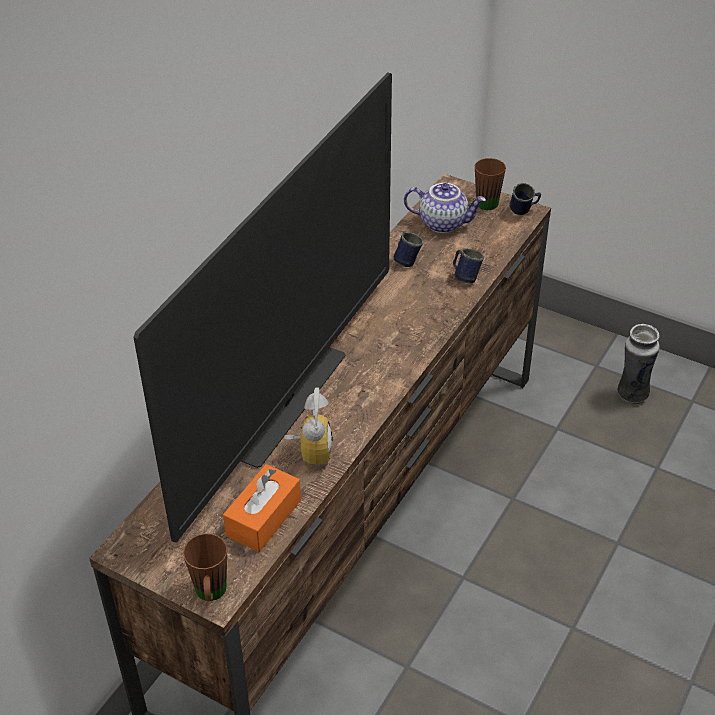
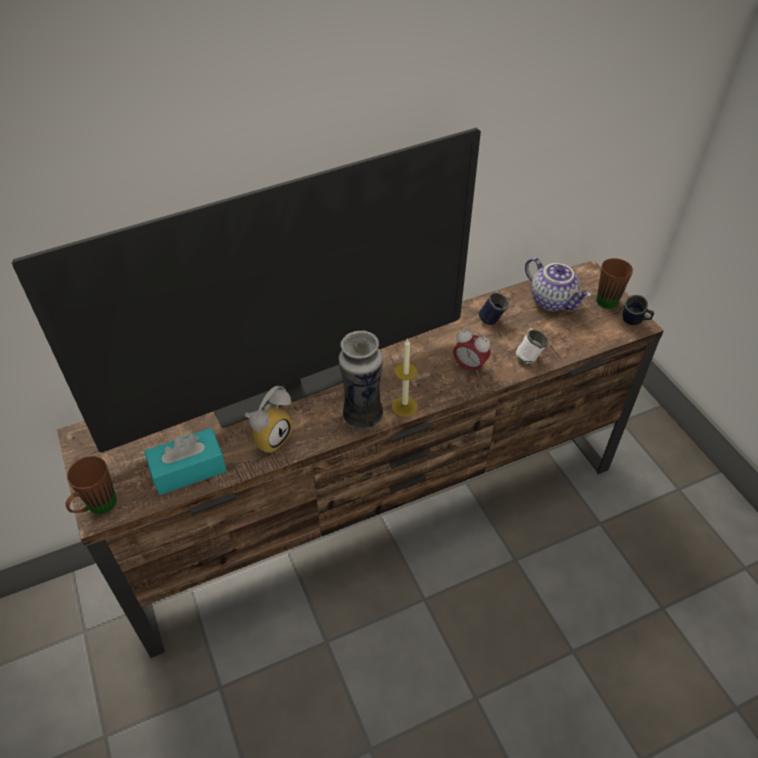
camera: 35 degrees right, 5 degrees up
orange tissue box [223,464,301,552] -> turquoise tissue box [144,428,227,495]
blue mug [453,248,484,284] -> white mug [516,328,548,364]
vase [617,324,660,404] -> vase moved to [339,331,383,431]
none -> candle [392,338,418,417]
none -> alarm clock [453,329,491,375]

